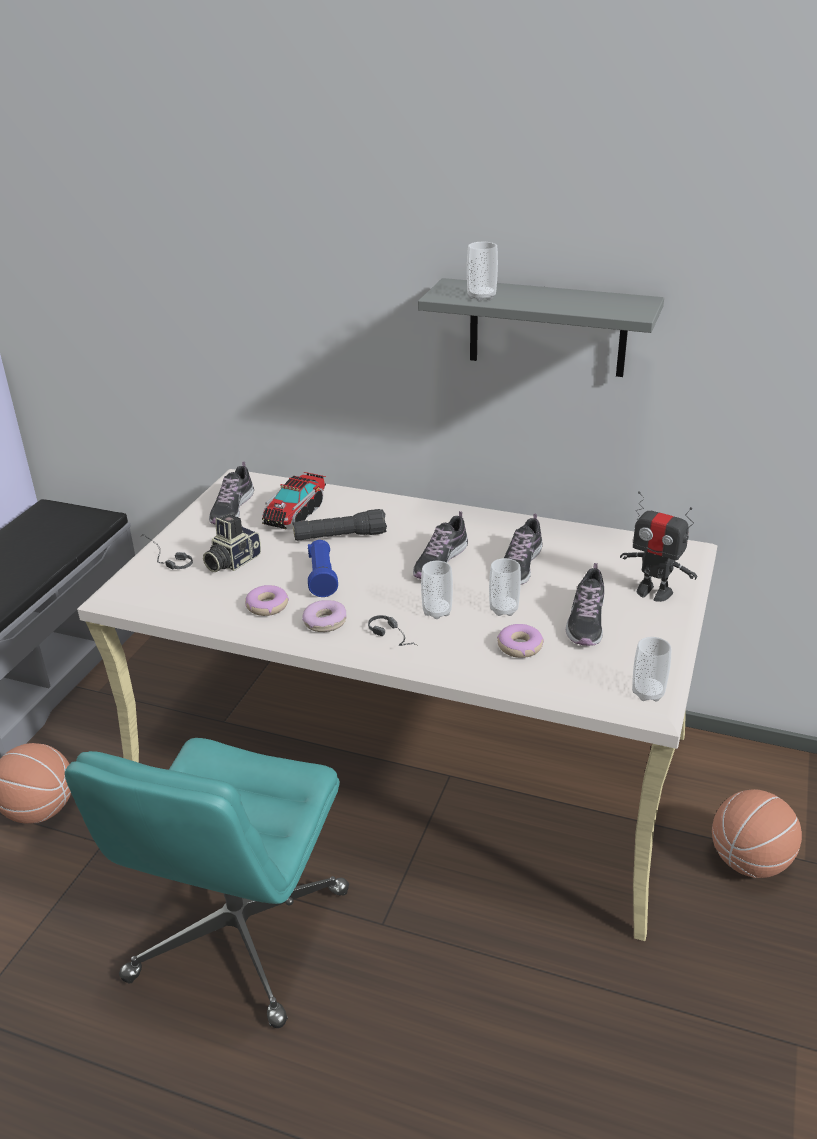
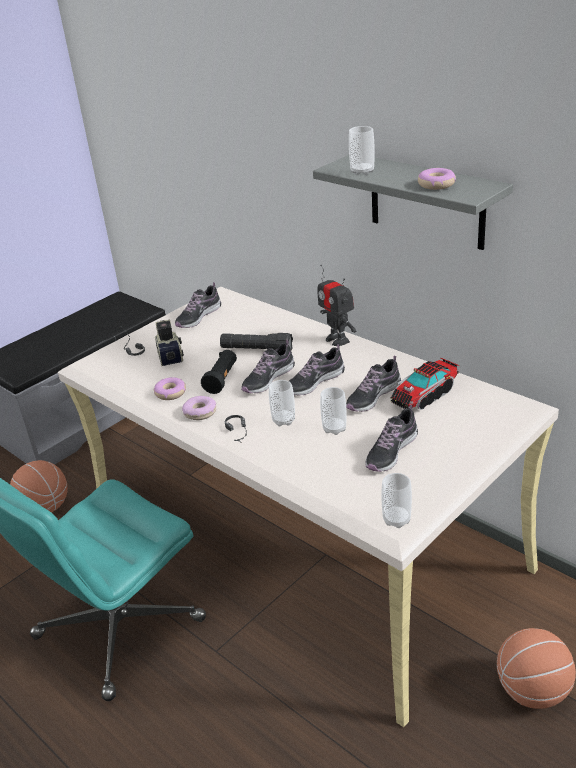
camera: 25 degrees right, 0 degrees up
camera [203,514,261,572] -> camera turned 105 degrees clockwise [155,320,184,366]
toy truck [262,472,326,529] -> toy truck moved to [391,358,460,410]
blue flashlight [308,540,338,597] -> black flashlight [201,350,237,394]
donut [497,624,544,658] -> donut moved to [418,168,456,190]
toy robot [620,491,697,602] -> toy robot moved to [318,265,356,346]
none -> shoe [241,340,295,393]

